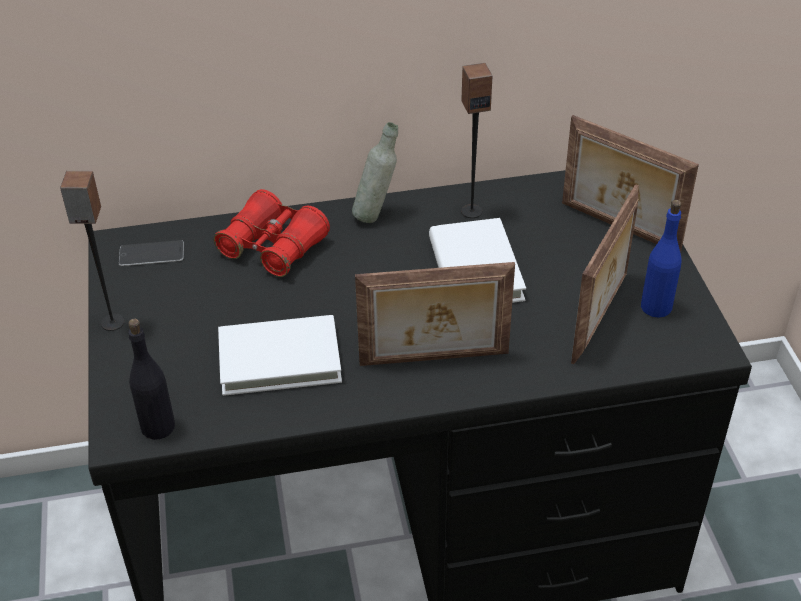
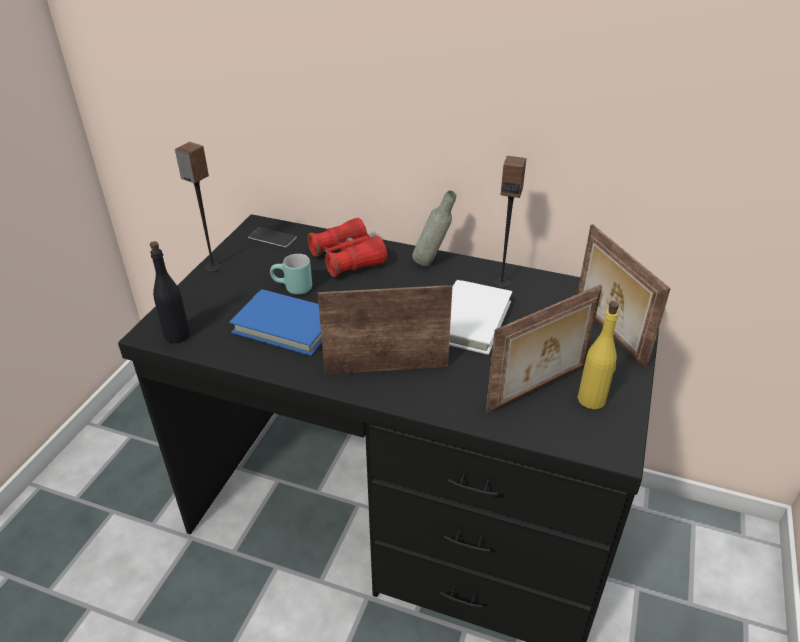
camera: 30 degrees right, 5 degrees down
white book [218,315,342,396] -> blue book [229,289,322,356]
picture frame [355,262,515,366] -> picture frame turned 150 degrees clockwise [318,285,452,374]
blue bottle [641,200,681,318] -> yellow bottle [577,301,619,409]
none -> turquoise mug [270,254,312,295]

